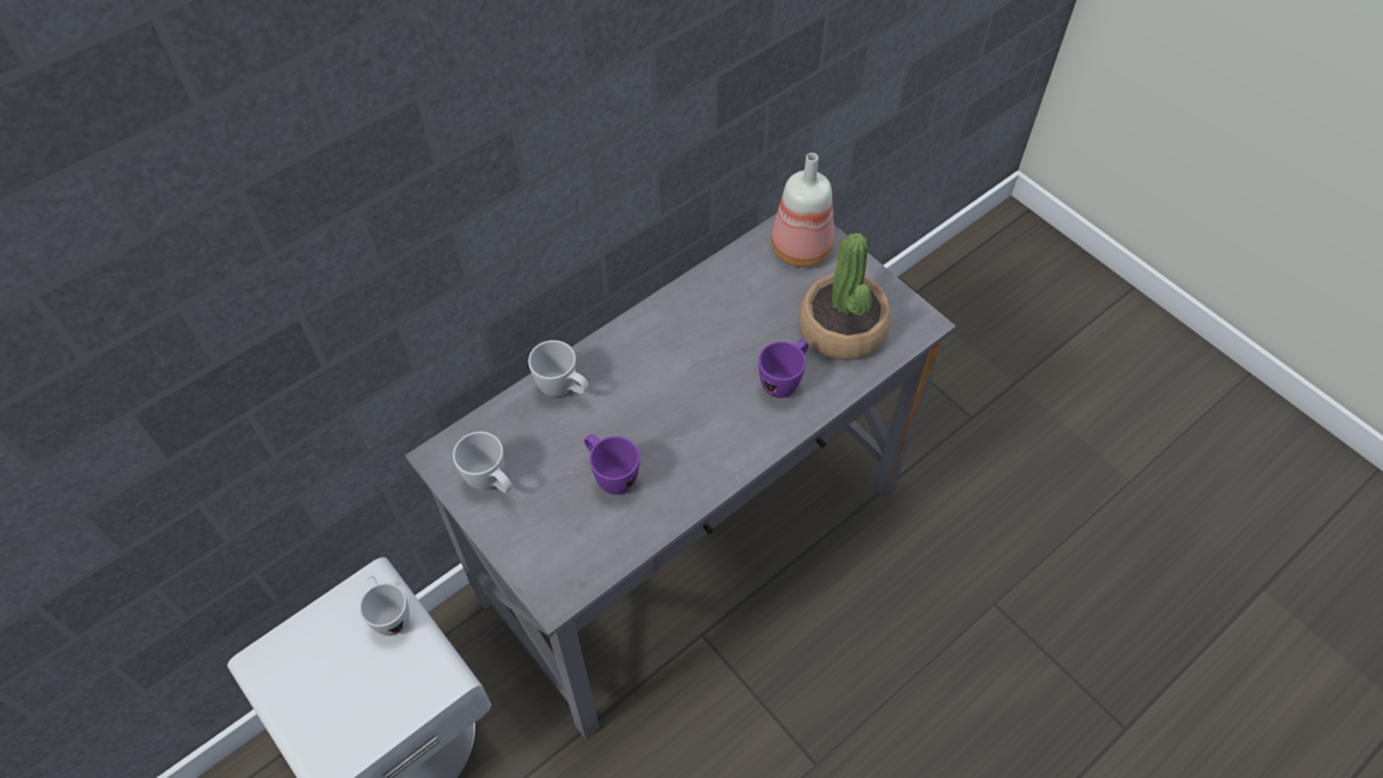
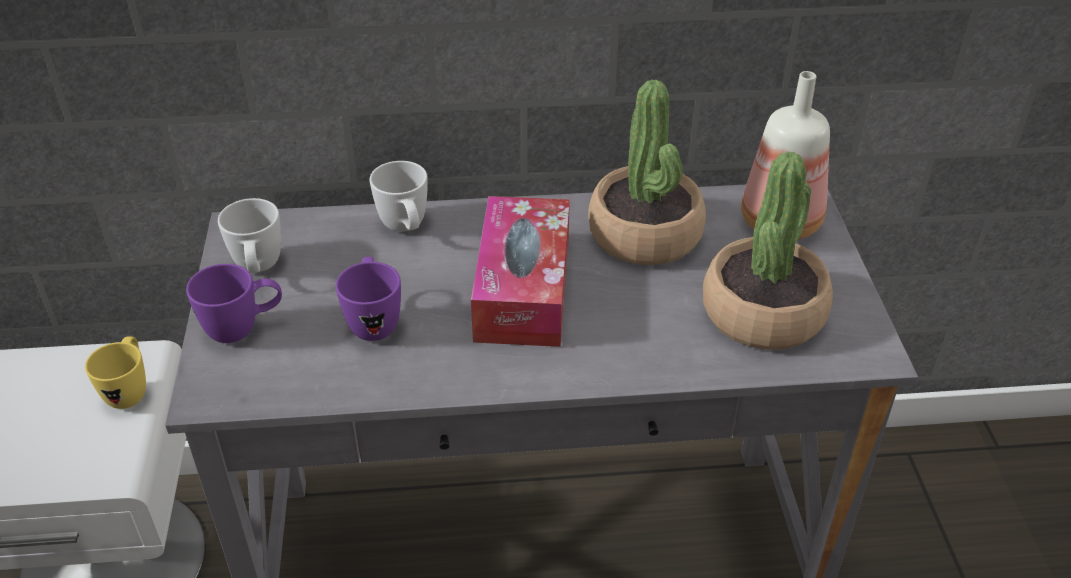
camera: 35 degrees right, 15 degrees down
white mug [359,576,410,636] -> yellow mug [85,336,146,409]
purple mug [759,339,808,398] -> purple mug moved to [186,264,282,343]
none -> tissue box [471,196,570,347]
none -> potted plant [588,80,706,265]

